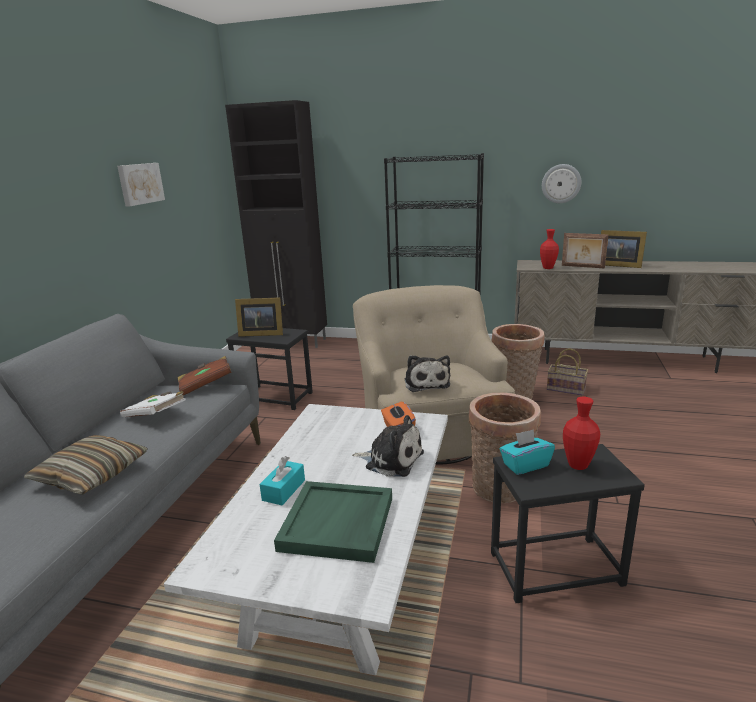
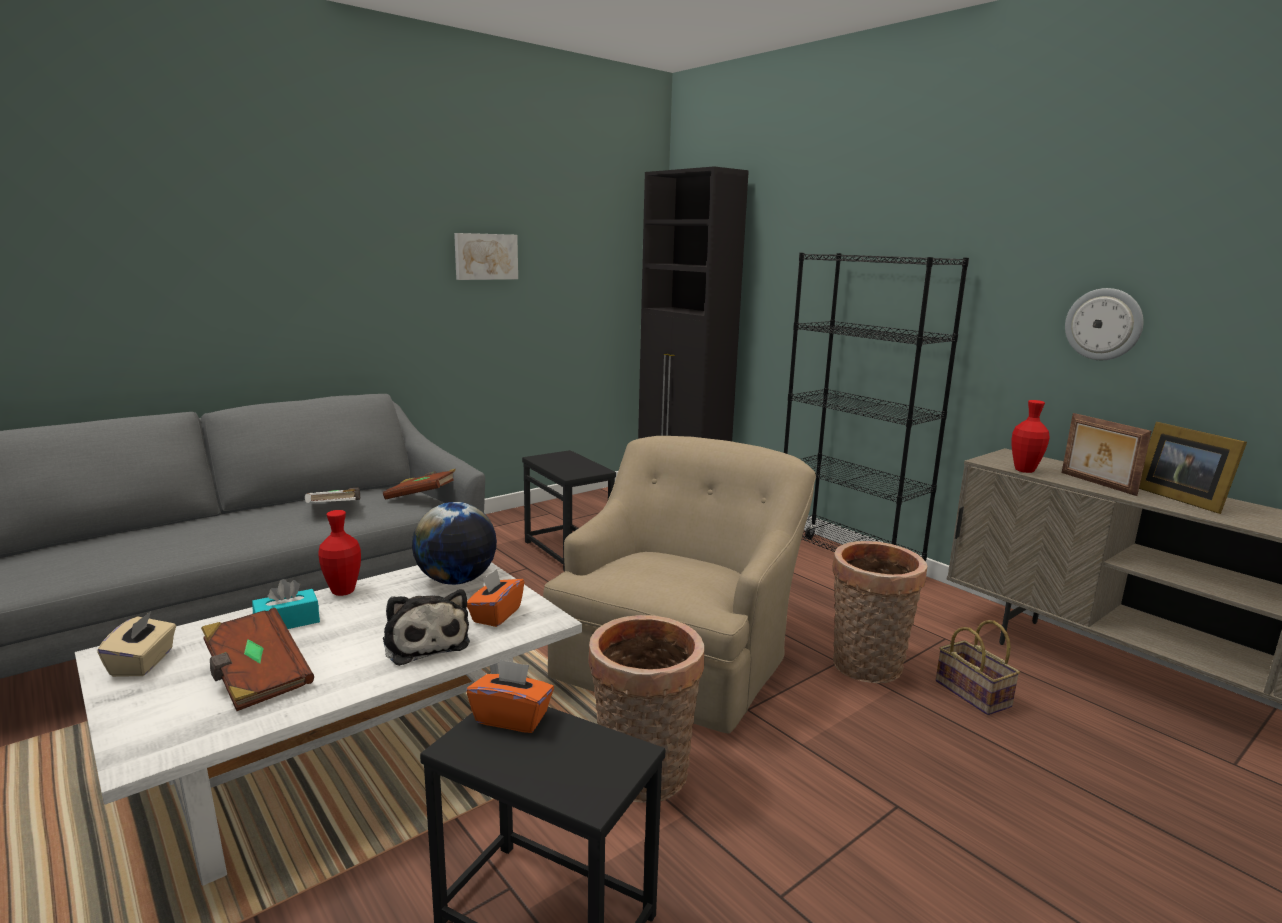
camera: 35 degrees right, 5 degrees down
pillow [24,435,148,495] -> none
picture frame [235,297,283,337] -> none
green tray [274,481,392,563] -> brown book [201,608,314,711]
plush toy [405,355,451,392] -> none
turquoise tissue box [500,429,555,475] -> orange tissue box [467,659,554,733]
red vase [563,397,600,470] -> red vase moved to [318,510,361,596]
none -> beige tissue box [97,611,176,677]
none -> globe [412,502,497,585]

